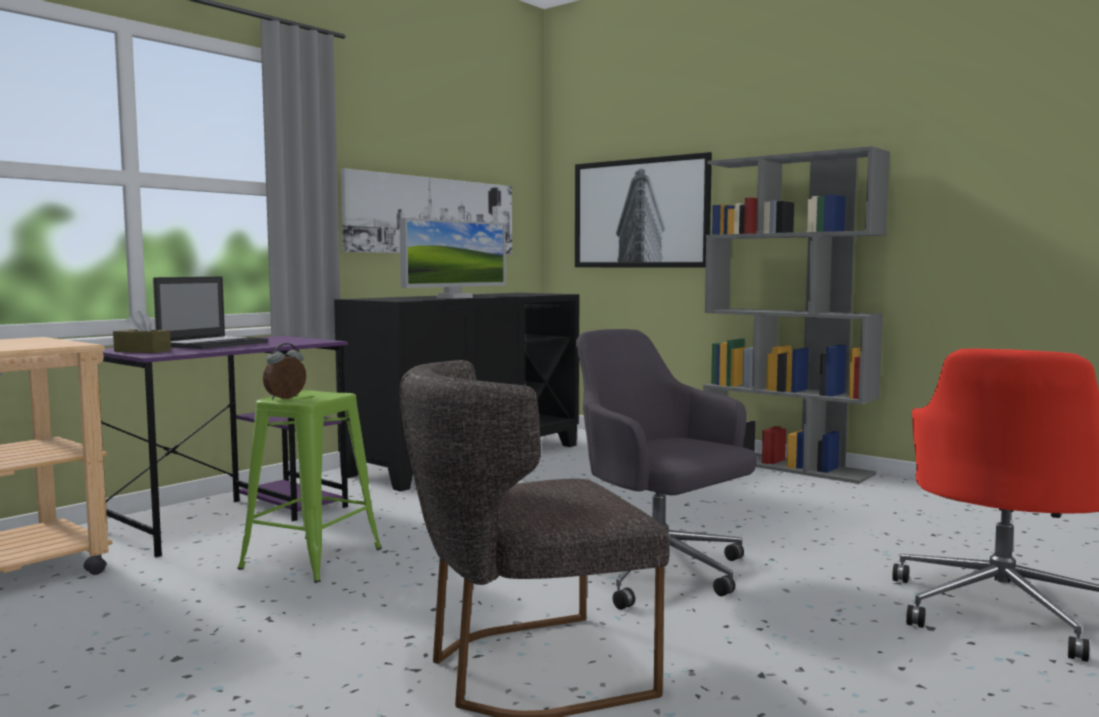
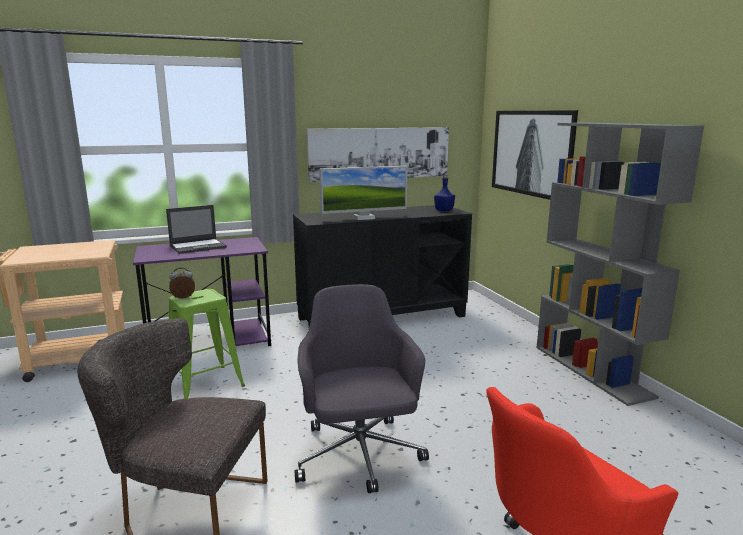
camera: 30 degrees right, 10 degrees up
brown tissue box [113,311,171,353] -> none
none -> blue bottle [434,175,455,211]

